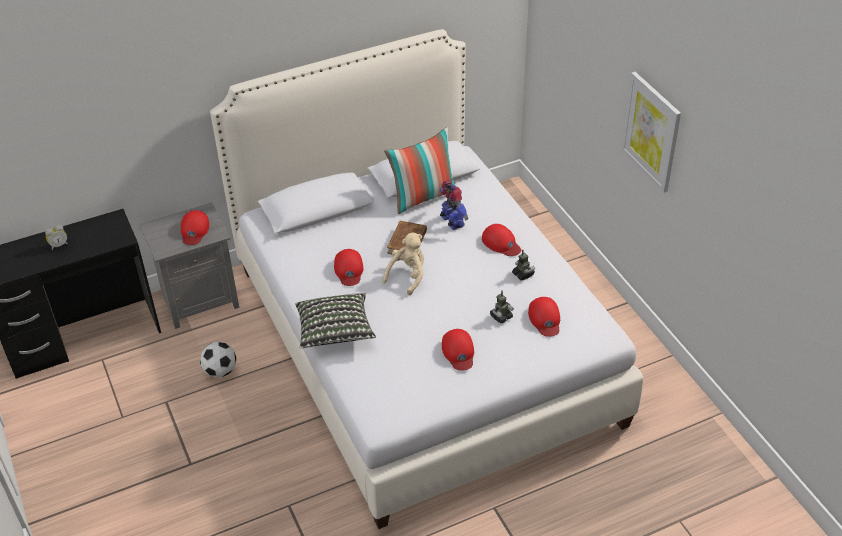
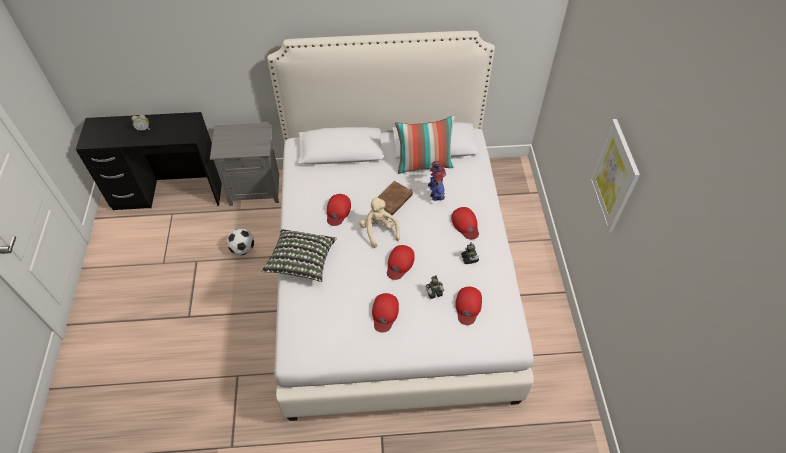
camera: 20 degrees right, 10 degrees up
red cap [181,210,209,245] -> red cap moved to [387,245,415,280]
beige plush toy [382,233,424,295] -> beige plush toy turned 75 degrees counterclockwise [359,196,400,248]

